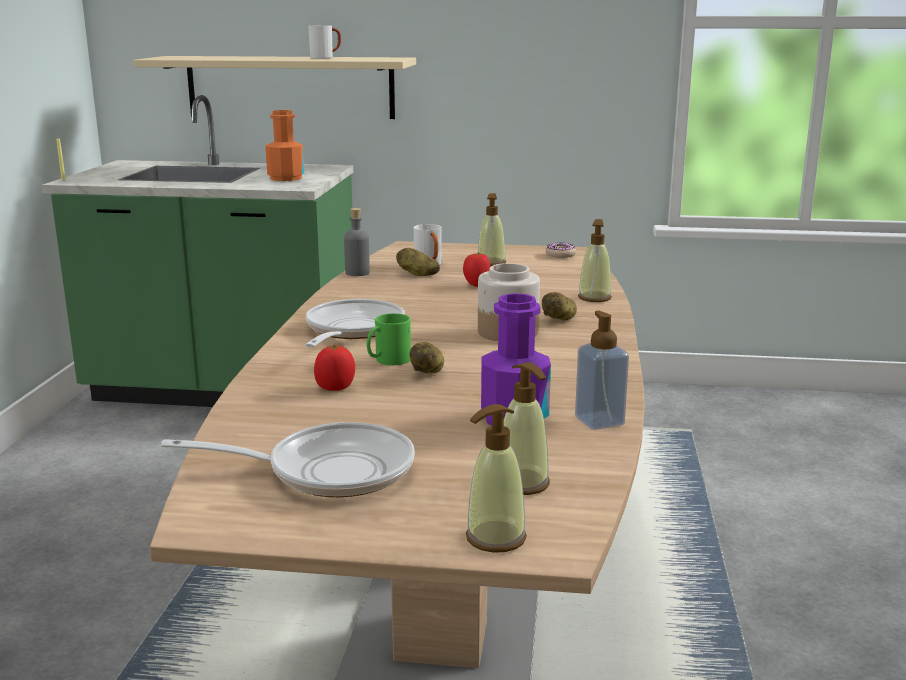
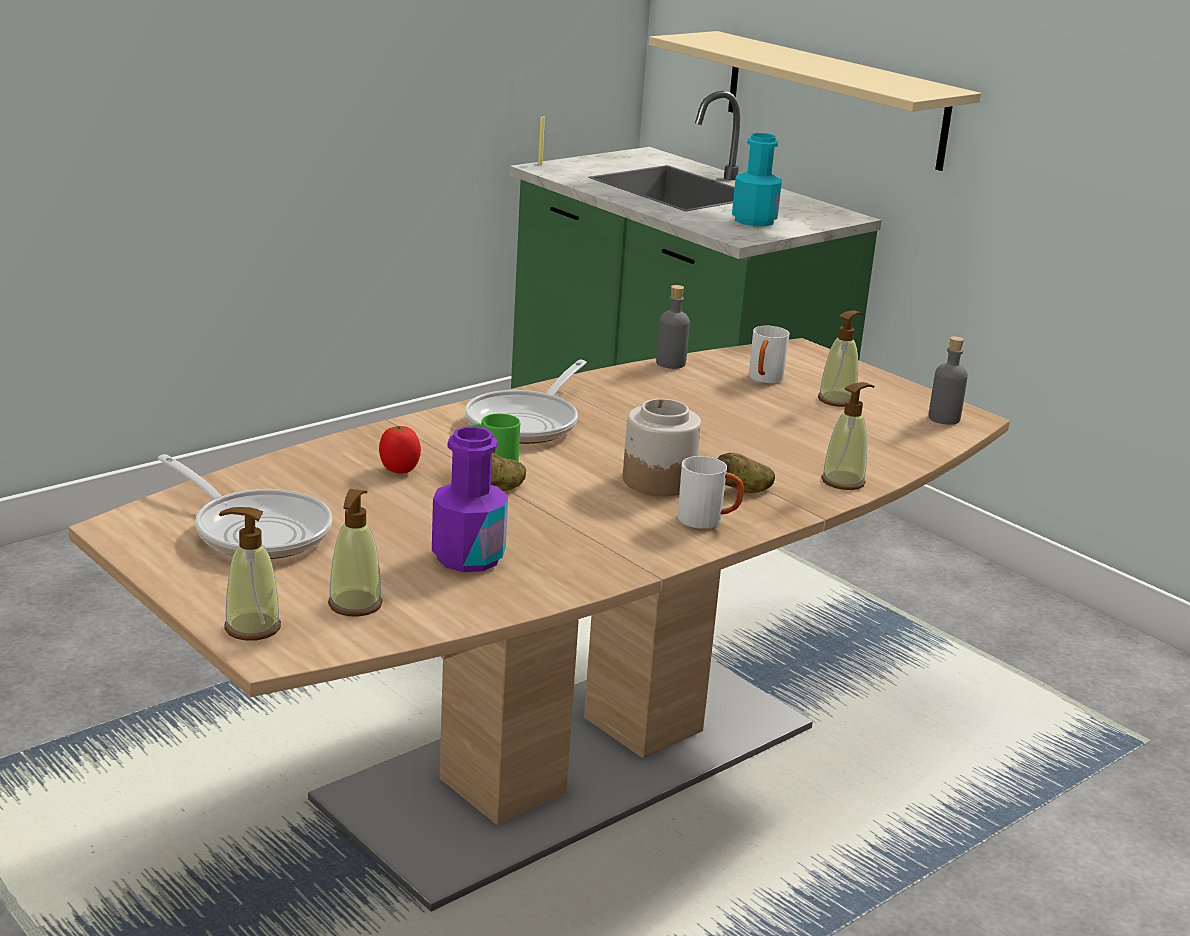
camera: 40 degrees right, 5 degrees up
orange bottle [265,110,304,181] -> turquoise bottle [732,133,782,226]
frying pan [305,299,405,348] -> frying pan turned 150 degrees clockwise [465,360,587,444]
white mug [308,25,341,59] -> white mug moved to [678,456,744,529]
potato [396,248,440,276] -> none
tomato [463,252,490,287] -> none
donut [546,242,576,258] -> grey bottle [928,336,968,425]
soap dispenser [575,311,629,430] -> none

